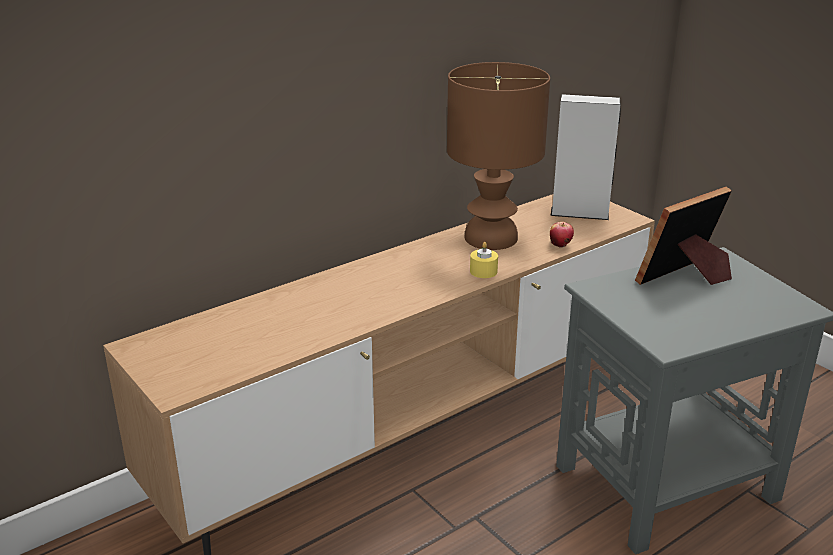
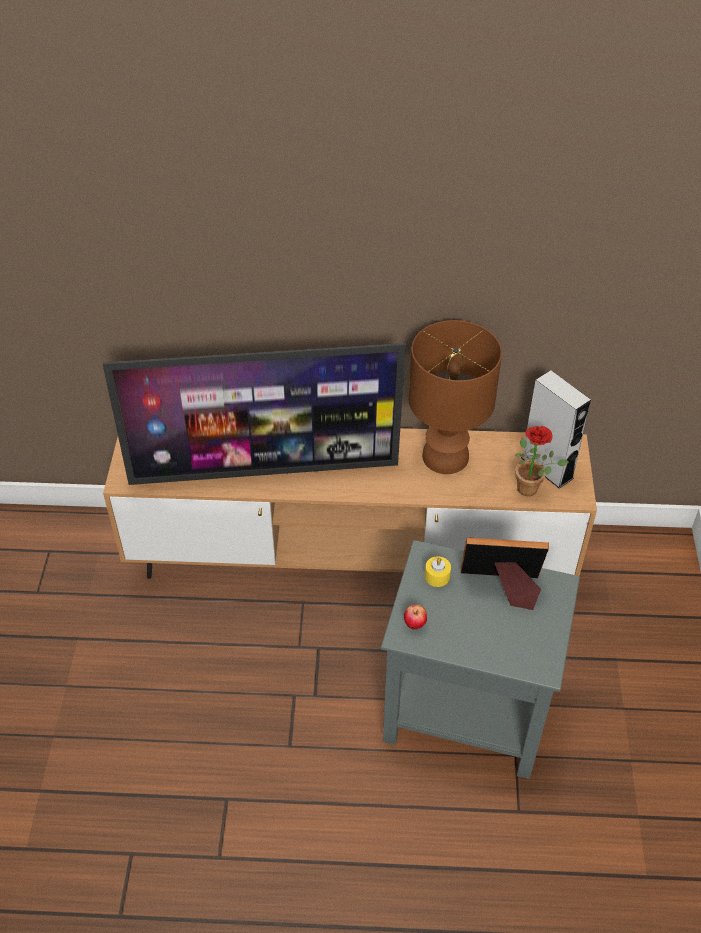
camera: 40 degrees right, 20 degrees up
yellow candle [470,242,498,278] -> yellow candle moved to [425,556,451,587]
apple [550,222,574,248] -> apple moved to [404,605,427,630]
none -> television [103,343,406,485]
none -> potted plant [515,426,569,496]

